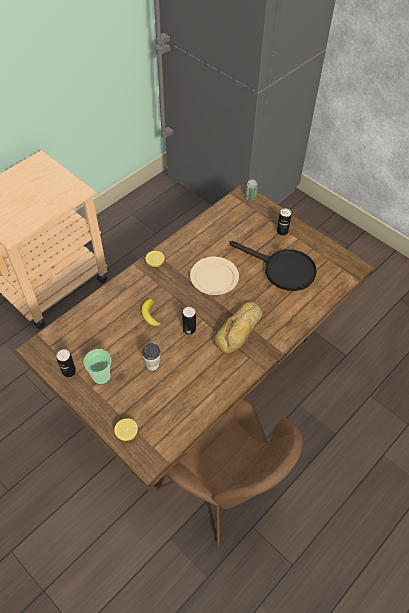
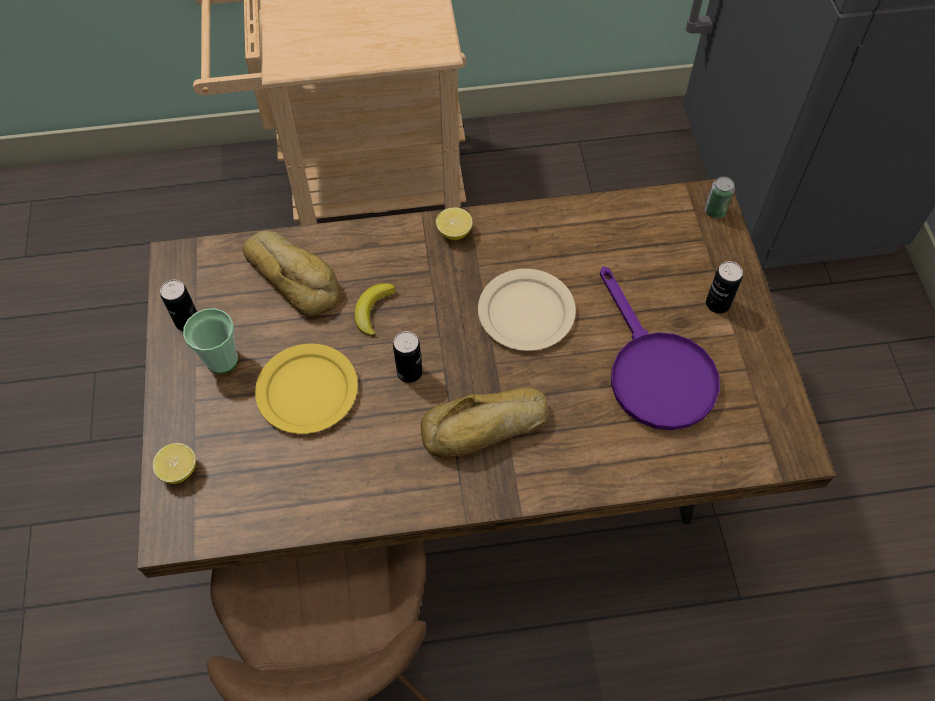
camera: 40 degrees right, 5 degrees up
cup [142,343,161,371] -> yellow plate [255,344,358,434]
black frying pan [230,241,316,291] -> purple frying pan [600,266,720,430]
none -> bread [243,230,340,318]

